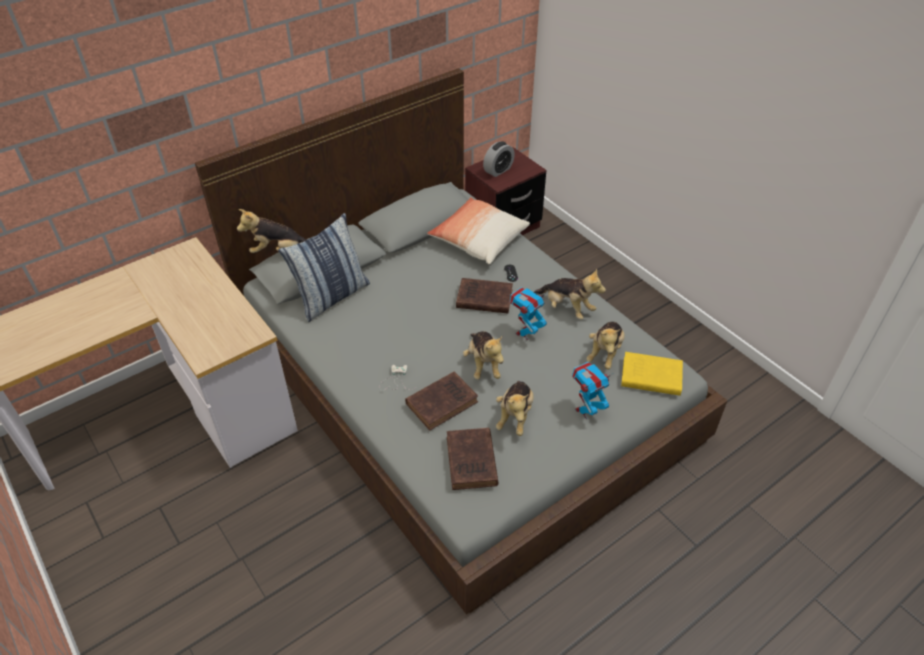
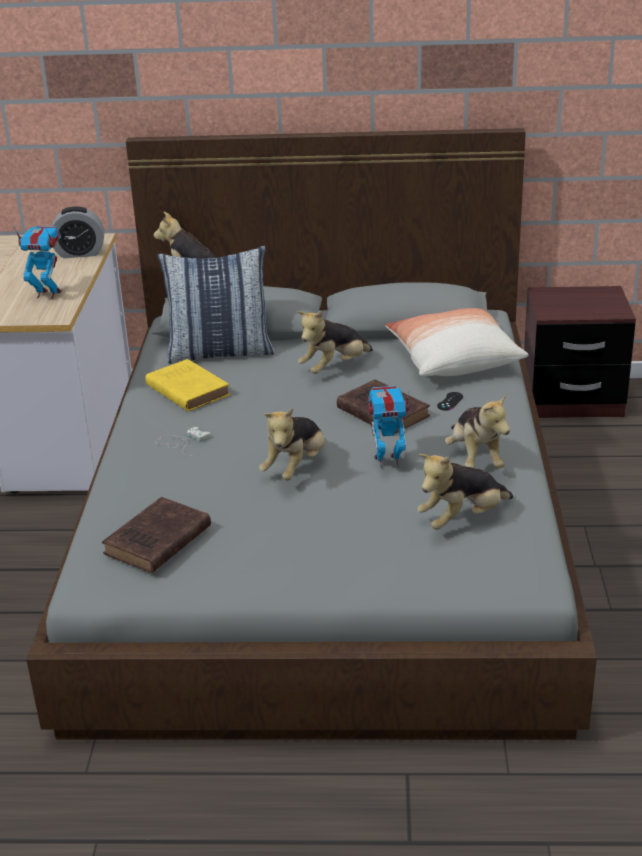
camera: 40 degrees right, 15 degrees down
brown book [405,372,478,430] -> none
alarm clock [483,141,515,177] -> alarm clock moved to [52,206,104,258]
plush toy [496,381,534,436] -> plush toy moved to [297,311,373,374]
toy robot [572,362,614,419] -> toy robot moved to [14,226,62,299]
yellow book [621,352,683,396] -> yellow book moved to [145,359,230,412]

